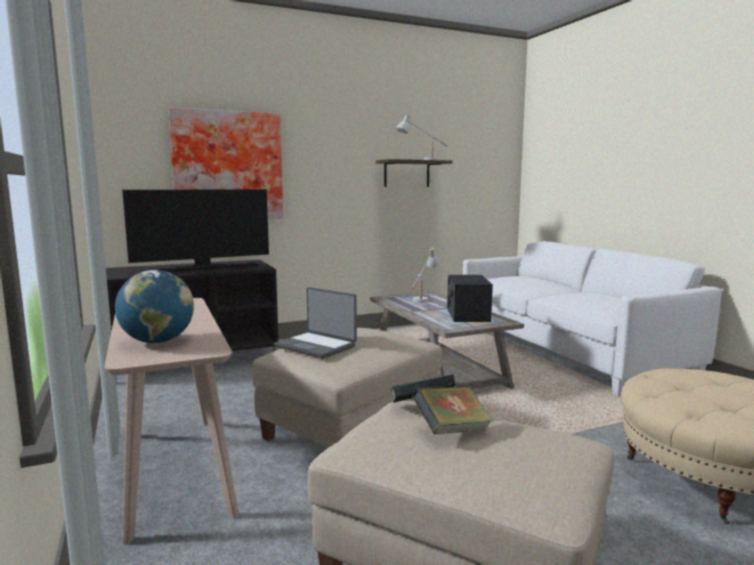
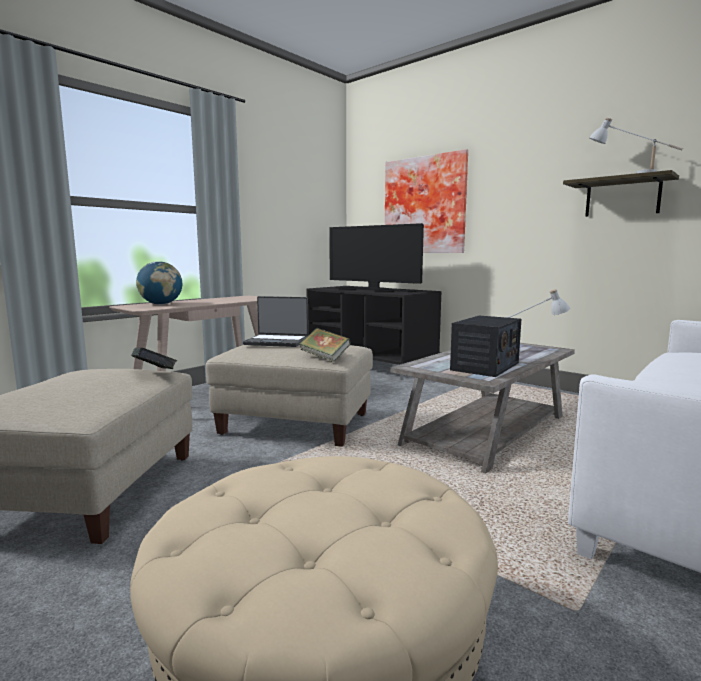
camera: 65 degrees right, 0 degrees up
laptop [274,287,357,359] -> laptop turned 90 degrees counterclockwise [243,296,309,347]
book [412,386,493,434] -> book moved to [300,328,351,362]
radio [447,275,493,322] -> radio turned 150 degrees clockwise [450,316,521,377]

